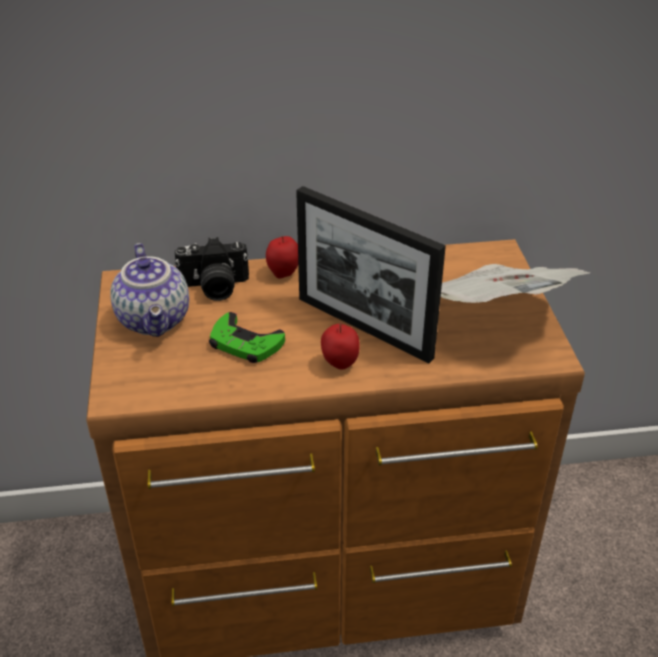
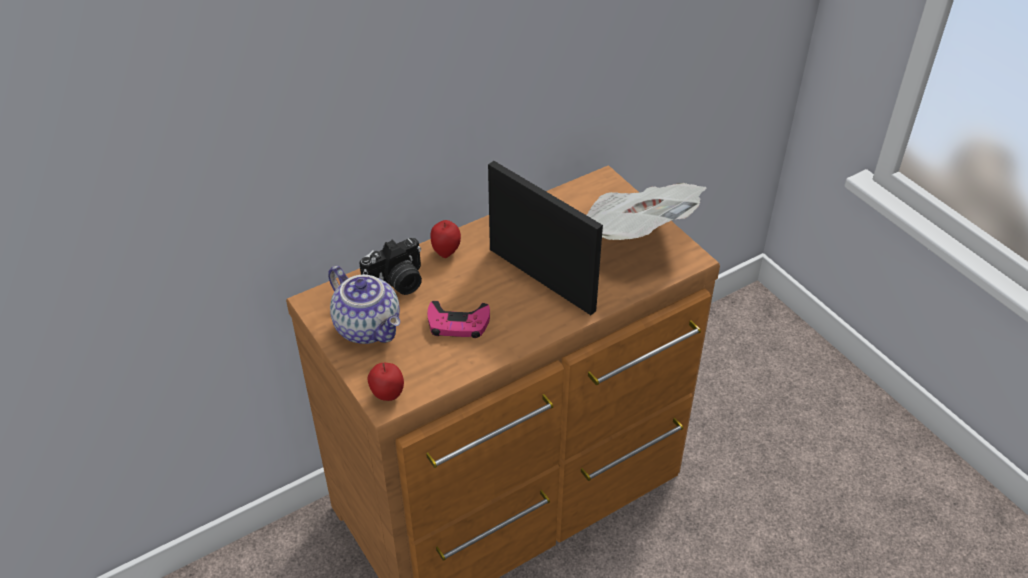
camera: 25 degrees left, 5 degrees up
green game controller [209,312,285,363] -> pink game controller [427,301,490,338]
picture frame [296,186,446,363] -> picture frame turned 150 degrees counterclockwise [488,161,603,315]
apple [321,322,360,369] -> apple moved to [368,363,404,401]

